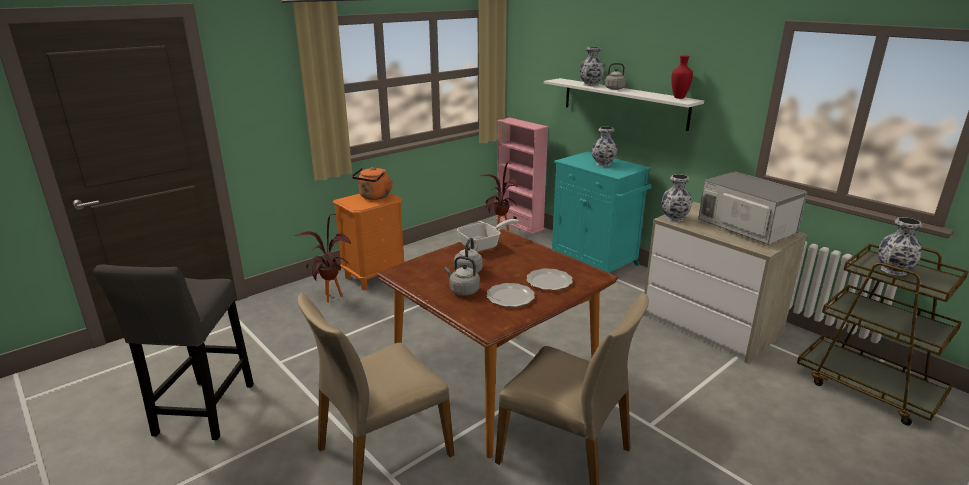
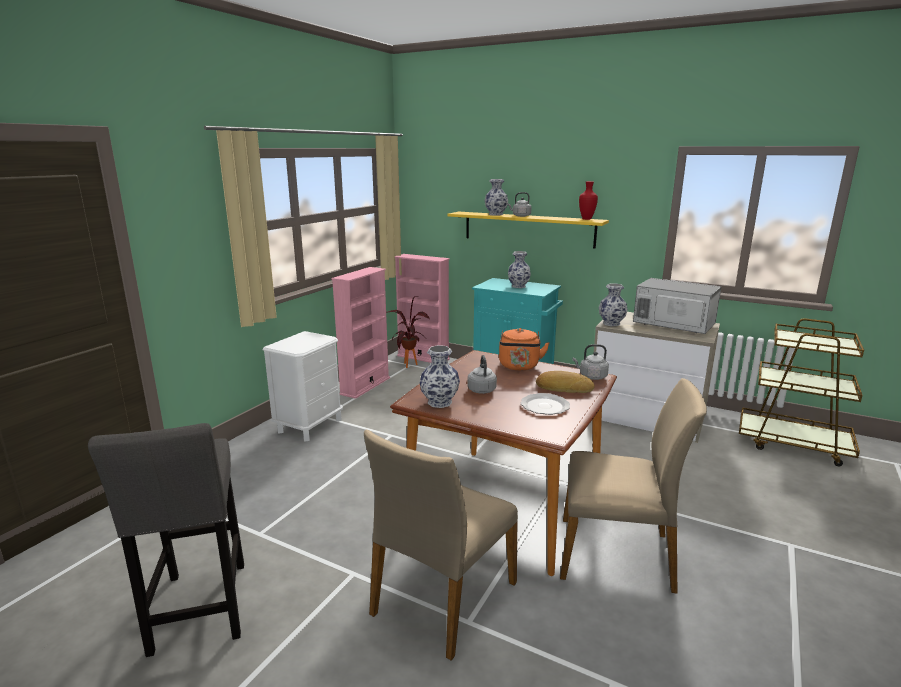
camera: 20 degrees left, 5 degrees down
potted plant [294,214,351,303] -> none
orange nightstand [333,193,406,290] -> white nightstand [262,331,343,442]
orange kettle [352,167,393,200] -> orange kettle moved to [499,328,549,370]
grey kettle [445,256,480,296] -> grey kettle moved to [572,344,609,380]
frying pan [457,219,519,252] -> none
plate [527,268,573,290] -> bread [536,371,595,393]
white shelf [544,78,704,131] -> yellow shelf [447,212,609,249]
vase [878,217,922,276] -> vase moved to [419,345,460,408]
none -> pink bookcase [331,267,390,399]

